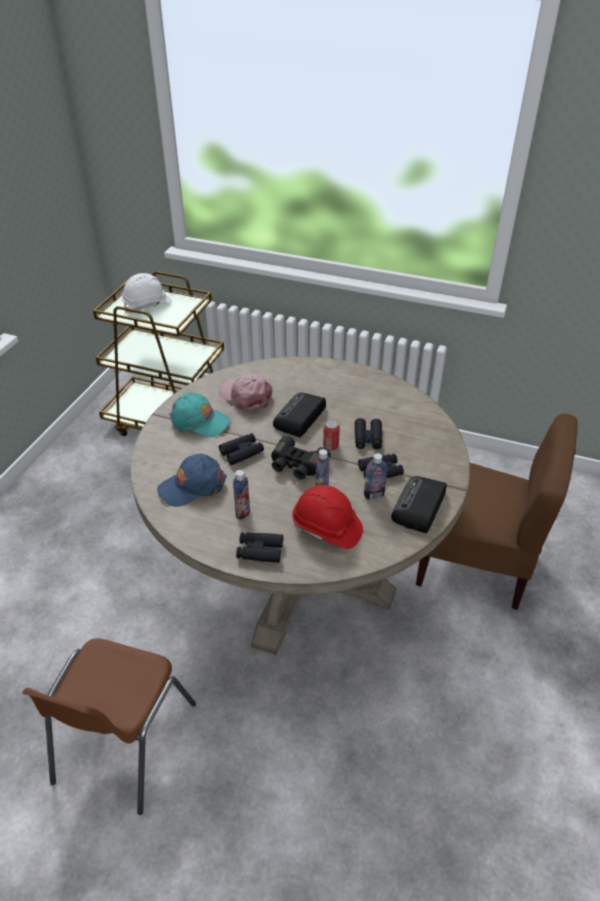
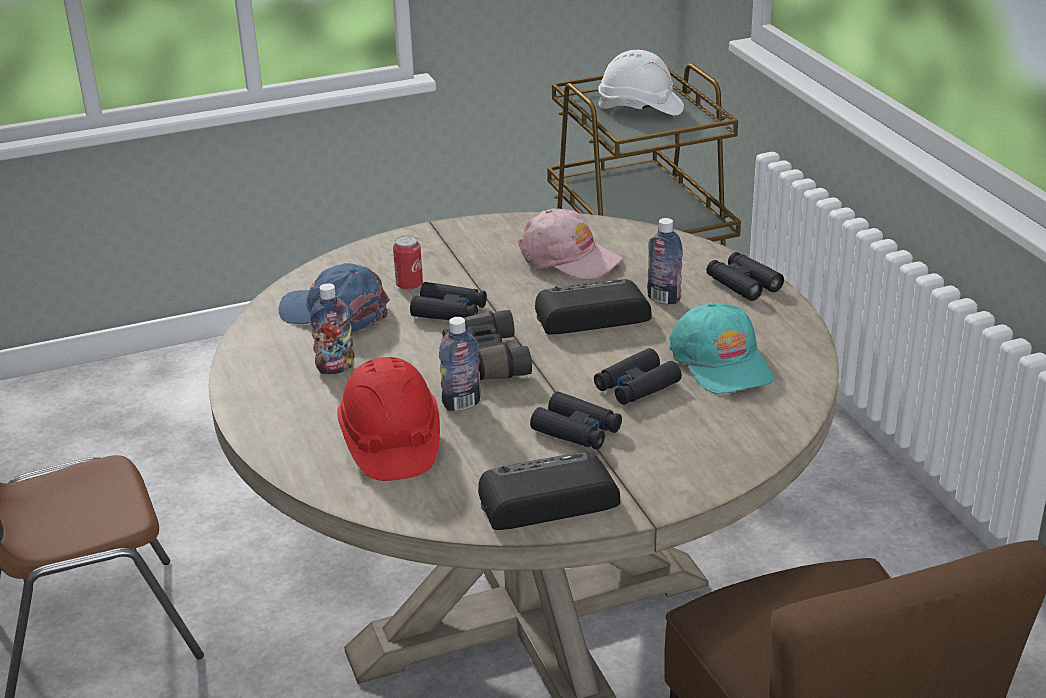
camera: 50 degrees right, 10 degrees down
turquoise cap [169,393,230,437] -> turquoise cap moved to [669,303,773,394]
pink cap [219,374,273,412] -> pink cap turned 120 degrees clockwise [518,208,623,280]
black binoculars [236,532,283,563] -> black binoculars moved to [706,252,784,301]
can [323,420,340,450] -> can moved to [393,236,423,290]
bottle [364,453,388,500] -> bottle moved to [647,218,683,304]

